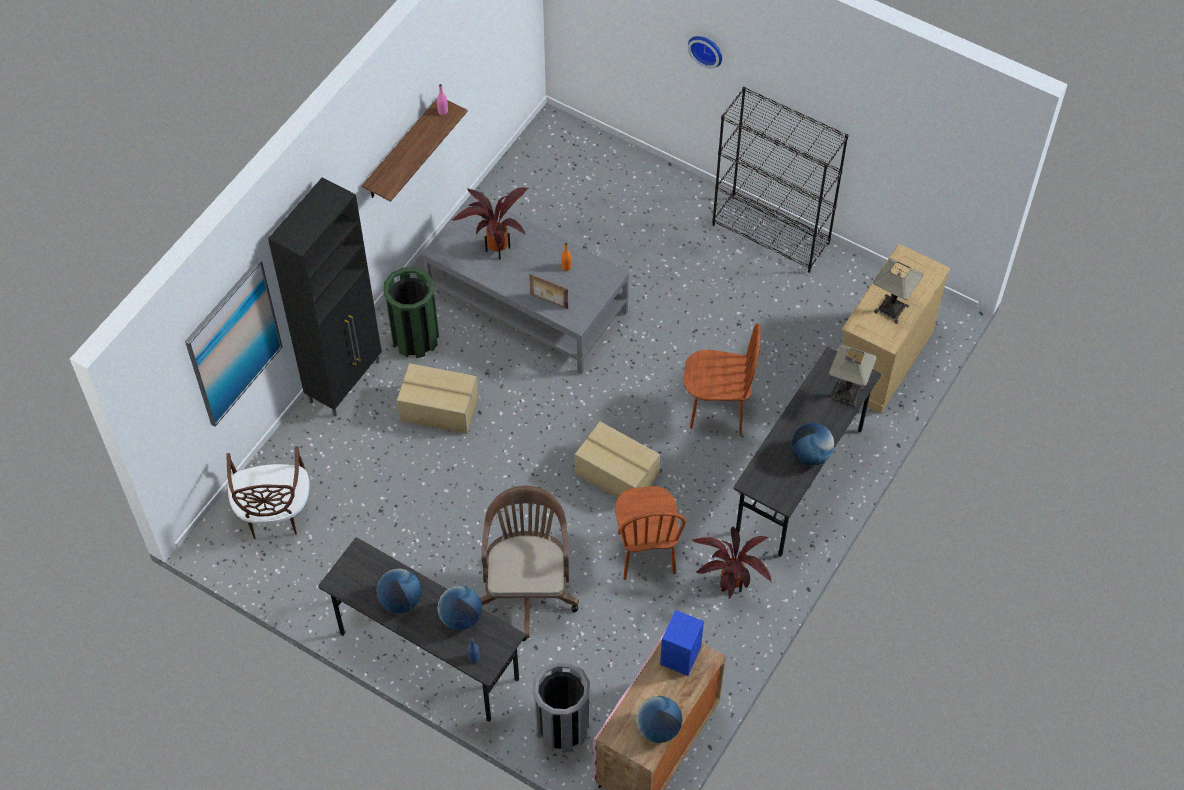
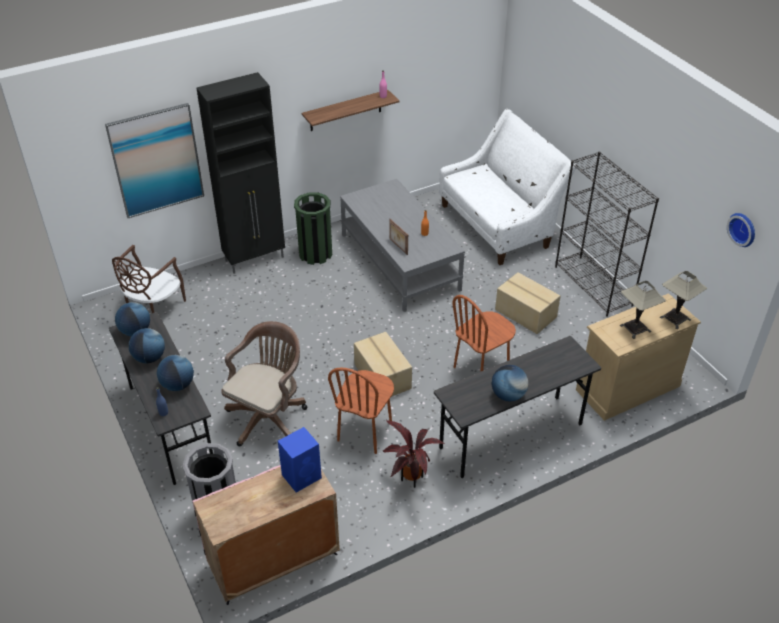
camera: 30 degrees right, 15 degrees down
cardboard box [397,363,479,434] -> cardboard box moved to [495,272,560,334]
potted plant [451,187,529,259] -> none
globe [636,696,682,743] -> globe moved to [115,302,150,336]
brown chair [684,324,761,434] -> brown chair turned 105 degrees clockwise [452,295,516,372]
wall clock [688,36,722,68] -> wall clock moved to [727,213,755,247]
table lamp [829,345,877,409] -> table lamp moved to [660,271,707,329]
none -> white sofa [439,109,577,265]

